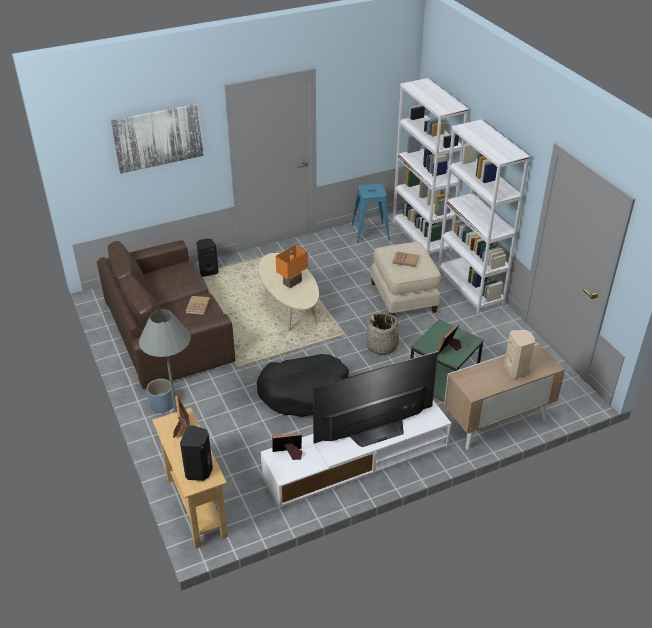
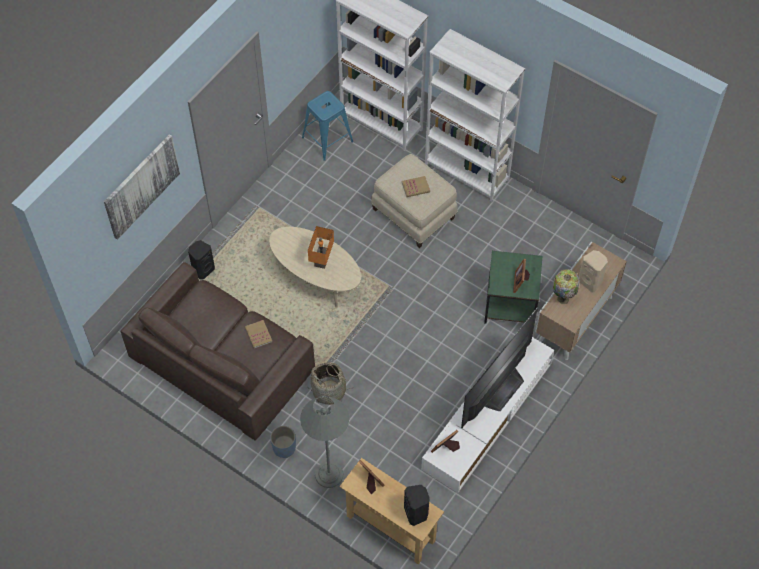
camera: 30 degrees left, 20 degrees up
black dog bed [257,354,349,417] -> none
basket [365,312,401,355] -> basket moved to [310,362,352,405]
none -> table lamp [553,269,579,304]

